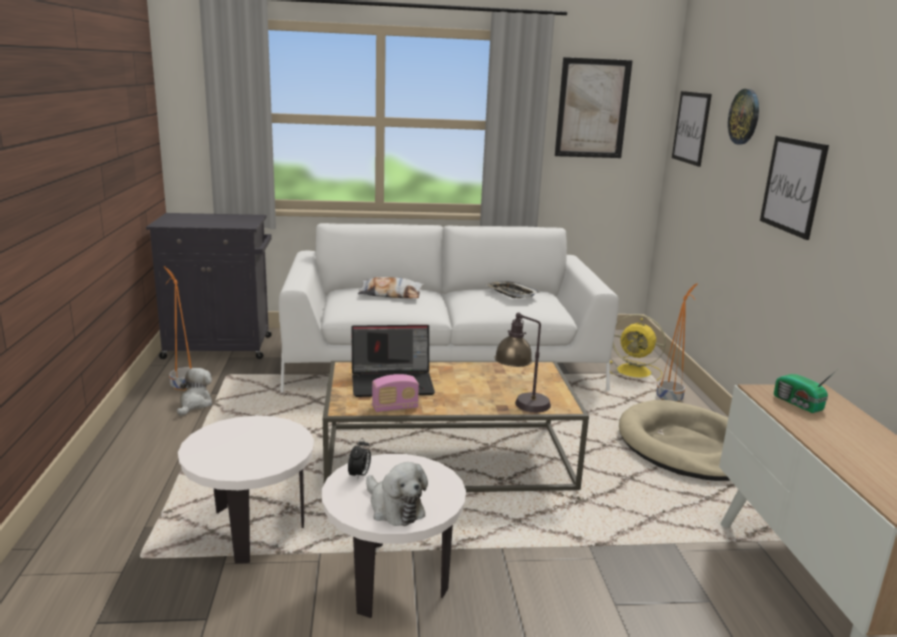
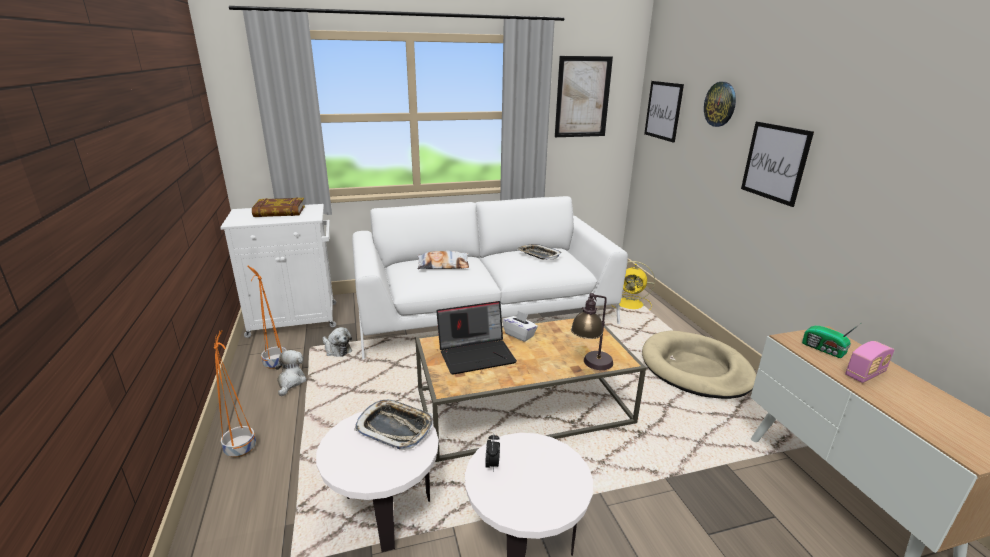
camera: 10 degrees left, 5 degrees up
black cabinet [146,213,272,359] -> white cabinet [220,204,336,338]
plush toy [366,462,428,526] -> plush toy moved to [323,327,352,357]
radio [372,374,419,412] -> radio moved to [845,341,894,383]
orange planter [656,283,697,402] -> orange planter moved to [214,330,256,458]
none -> book [252,197,305,217]
none -> tray [354,400,433,450]
none -> white tissue box [502,311,538,342]

